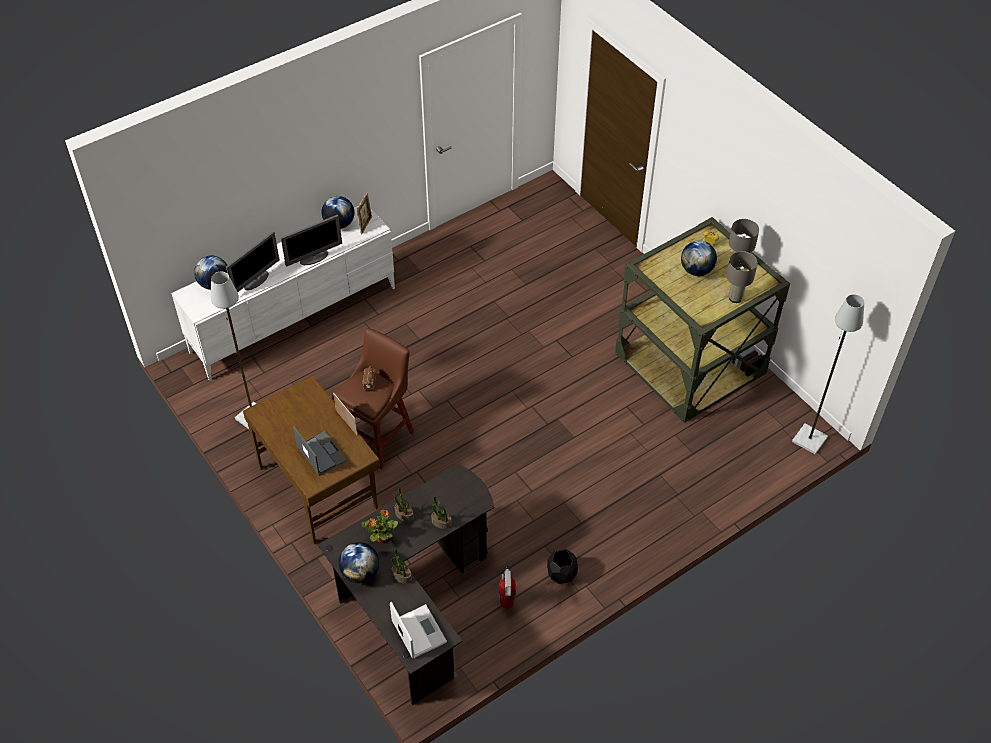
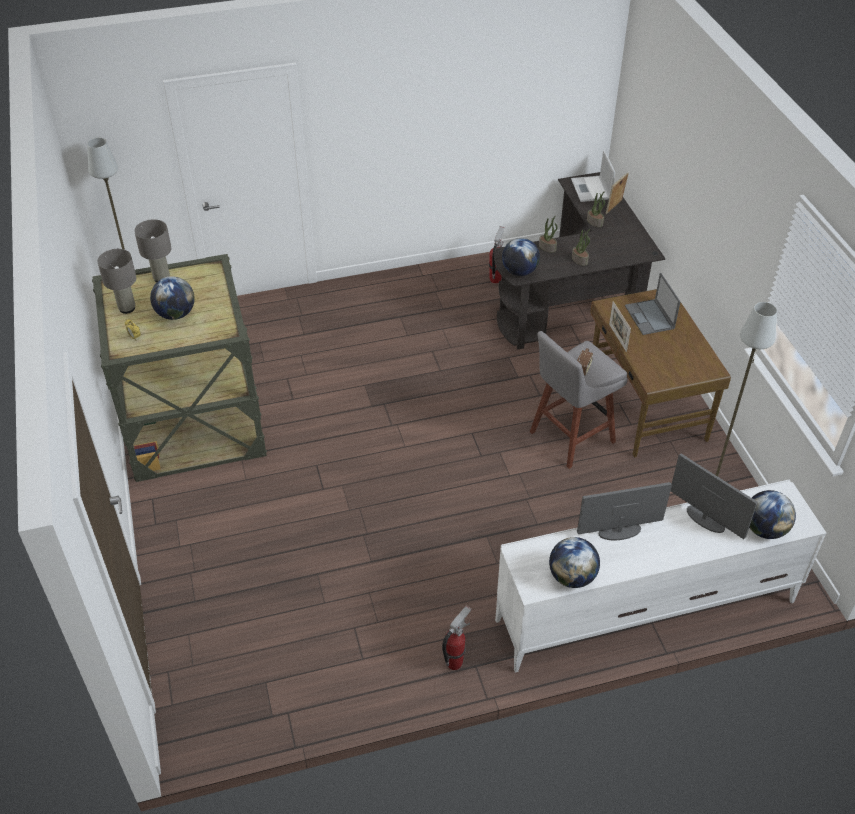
camera: 160 degrees left, 5 degrees down
monitor [226,232,280,292] -> monitor turned 75 degrees clockwise [671,454,758,539]
brown stool [332,328,415,469] -> grey stool [530,331,627,469]
globe [339,542,379,583] -> globe moved to [502,238,540,276]
picture frame [356,192,372,235] -> picture frame moved to [606,172,629,214]
potted plant [361,509,398,543] -> none
black planter [547,549,578,584] -> none
none -> fire extinguisher [442,605,472,670]

